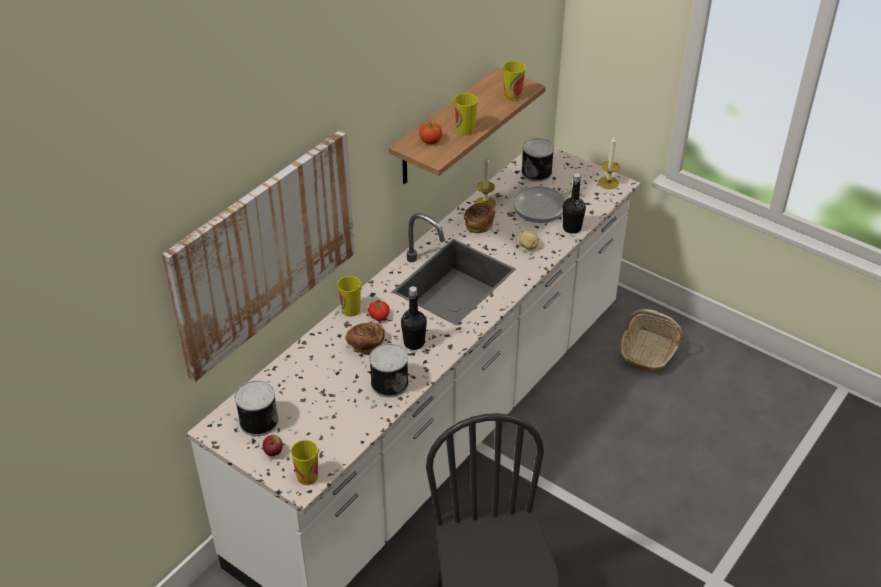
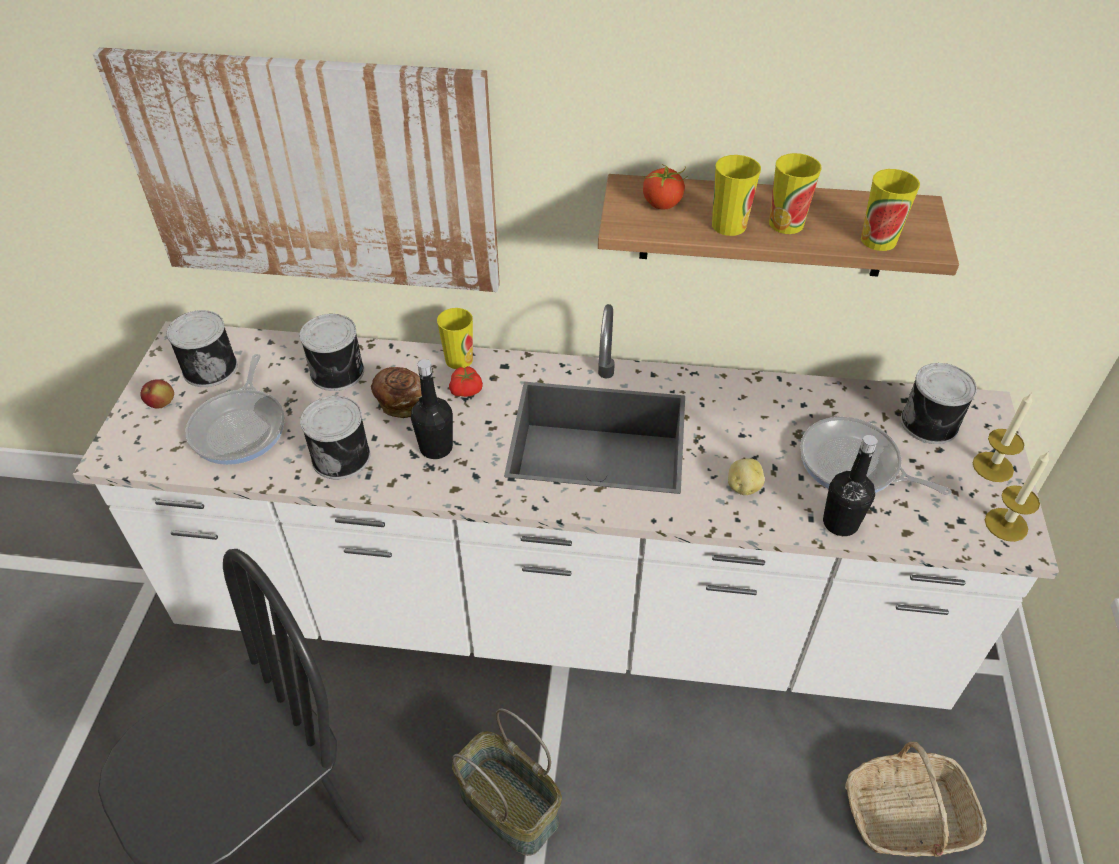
camera: 60 degrees right, 5 degrees up
cup [291,440,318,485] -> cup moved to [769,153,822,234]
bread [464,203,495,233] -> none
candle [475,158,496,208] -> candle moved to [973,392,1032,482]
none -> frying pan [186,354,285,465]
none -> can [300,314,364,391]
none -> basket [452,709,562,856]

